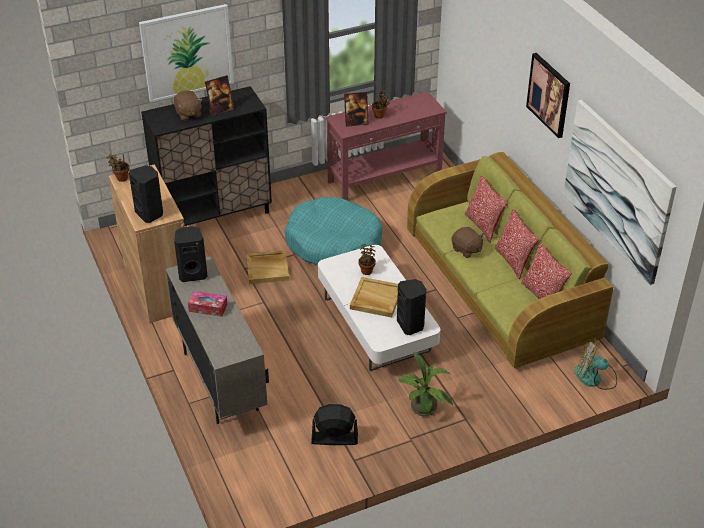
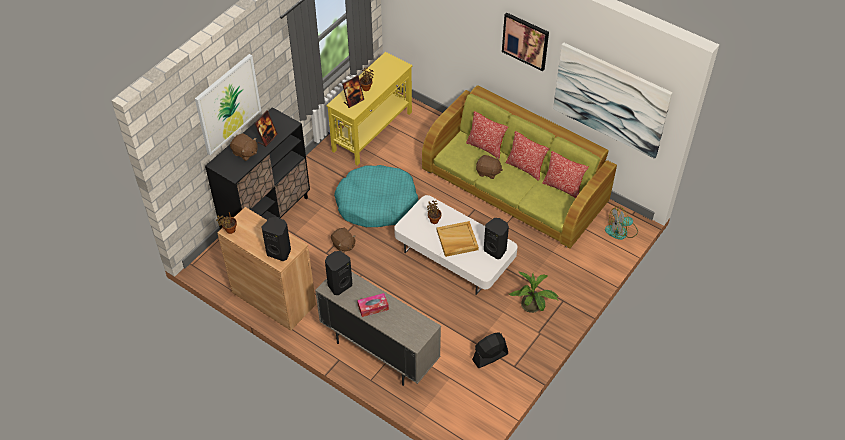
camera: 30 degrees left, 10 degrees up
beige tray [246,250,289,284] -> brown plush toy [331,228,356,253]
red console table [326,92,447,201] -> yellow console table [326,52,412,166]

